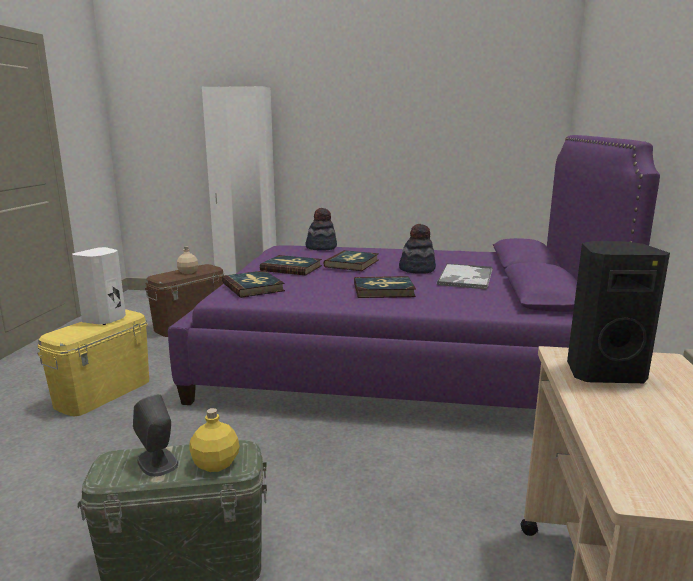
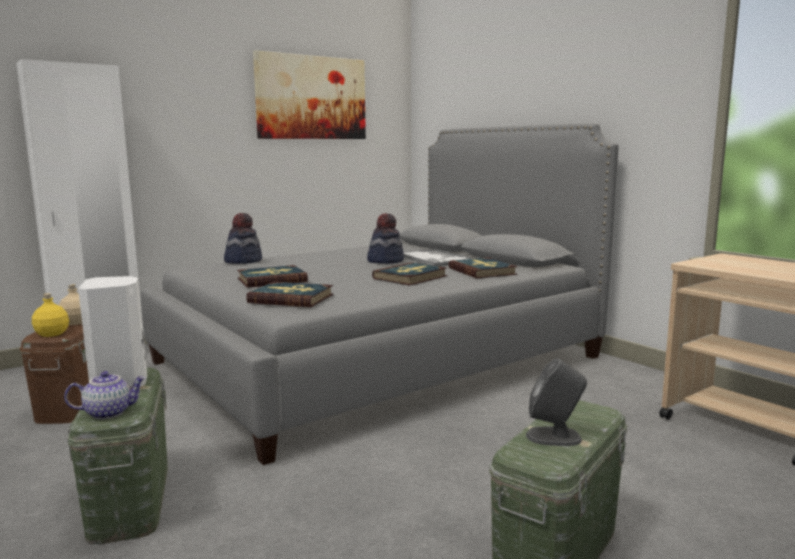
camera: 45 degrees left, 5 degrees down
yellow storage box [37,310,149,416] -> green storage box [68,368,168,544]
purple bed [168,135,660,409] -> grey bed [140,123,619,465]
yellow bottle [189,408,240,472] -> yellow bottle moved to [32,293,69,337]
book [323,250,379,271] -> book moved to [448,257,517,279]
black speaker [567,241,670,383] -> none
none -> teapot [64,371,146,419]
none -> picture [253,50,366,139]

